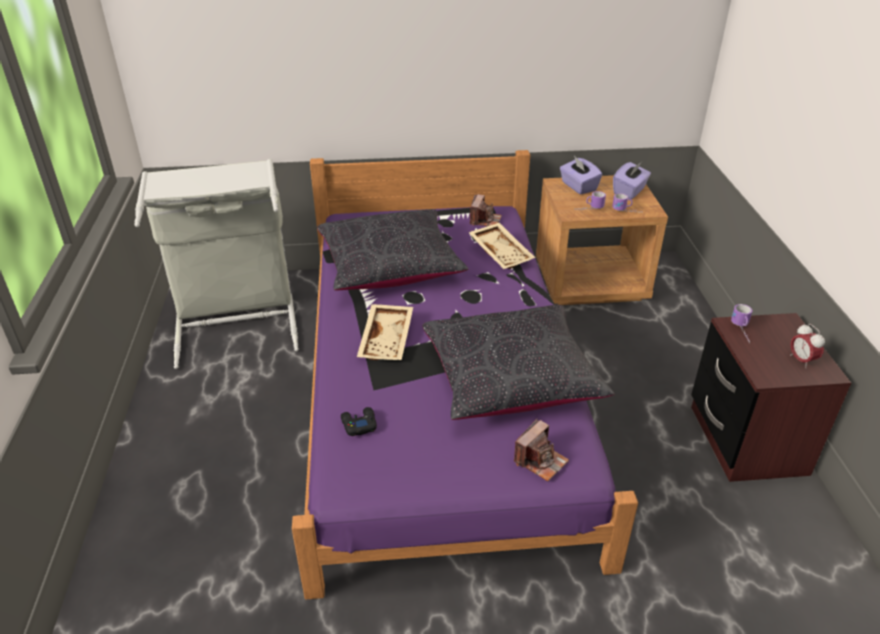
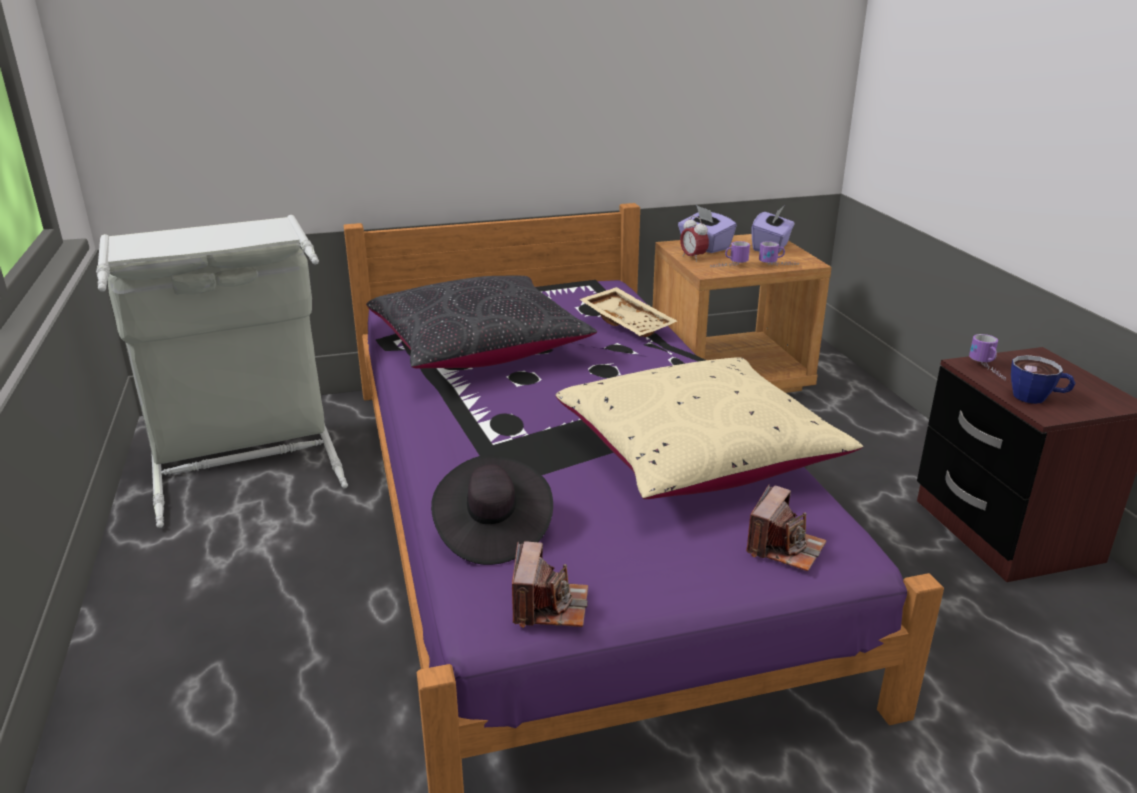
camera: 10 degrees left, 10 degrees down
black game controller [341,407,377,436] -> black hat [431,455,553,565]
beige tray [357,304,413,360] -> none
black pillow [422,305,614,420] -> beige pillow [555,357,863,499]
camera [470,194,502,226] -> camera moved to [512,541,588,628]
alarm clock [790,324,825,368] -> alarm clock moved to [680,216,709,262]
none -> cup [1011,355,1076,404]

